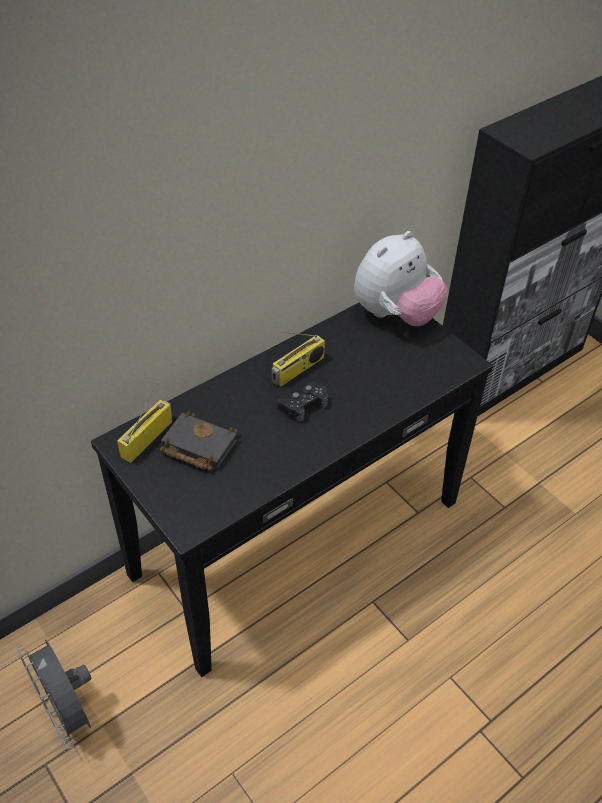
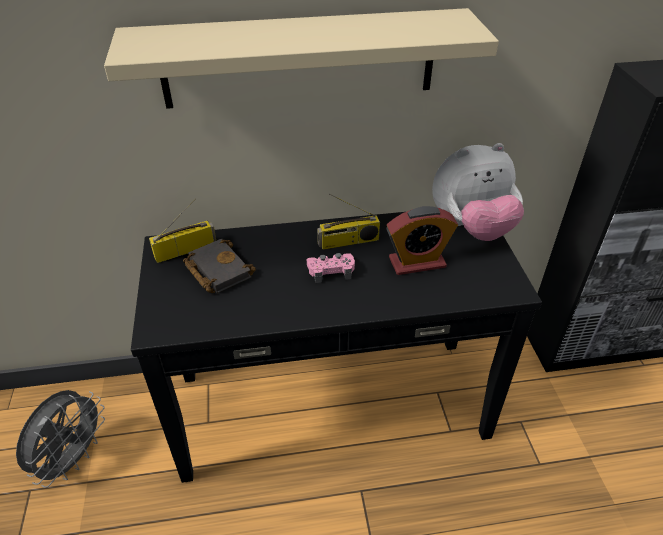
camera: 30 degrees right, 5 degrees down
grey fan [17,640,91,749] -> grey fan turned 150 degrees counterclockwise [16,390,105,488]
black game controller [278,382,328,422] -> pink game controller [307,253,355,283]
none -> beige shelf [104,8,499,109]
none -> alarm clock [386,206,458,275]

